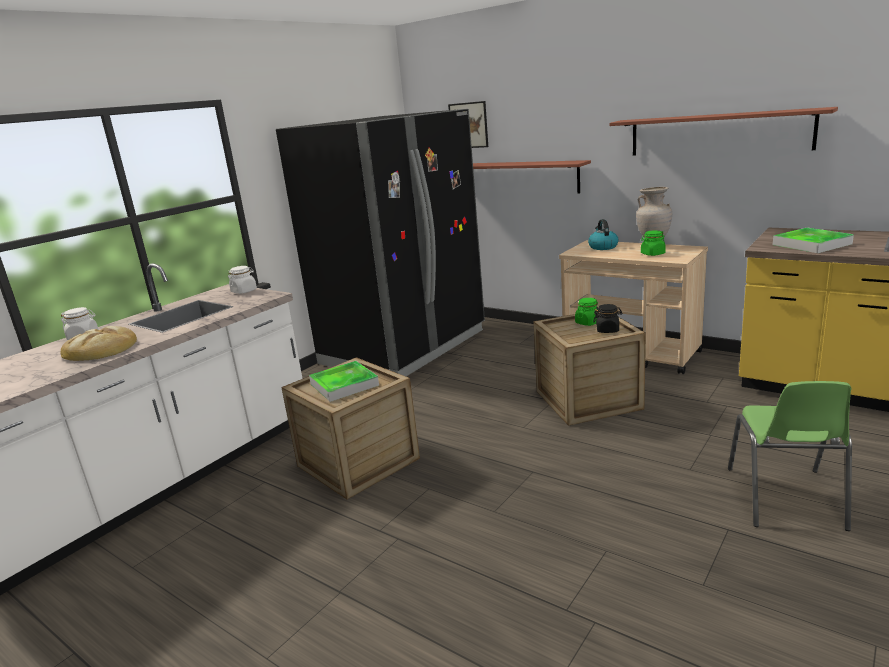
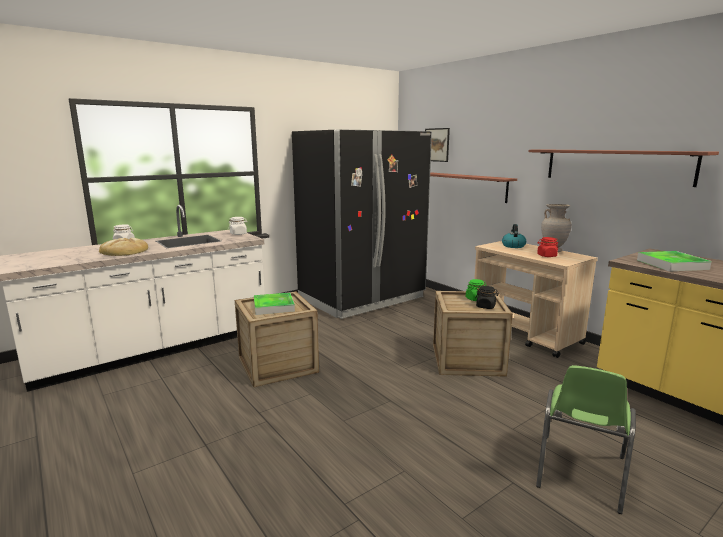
camera: 15 degrees right, 5 degrees down
green jar [641,230,666,256] -> red jar [537,237,558,257]

